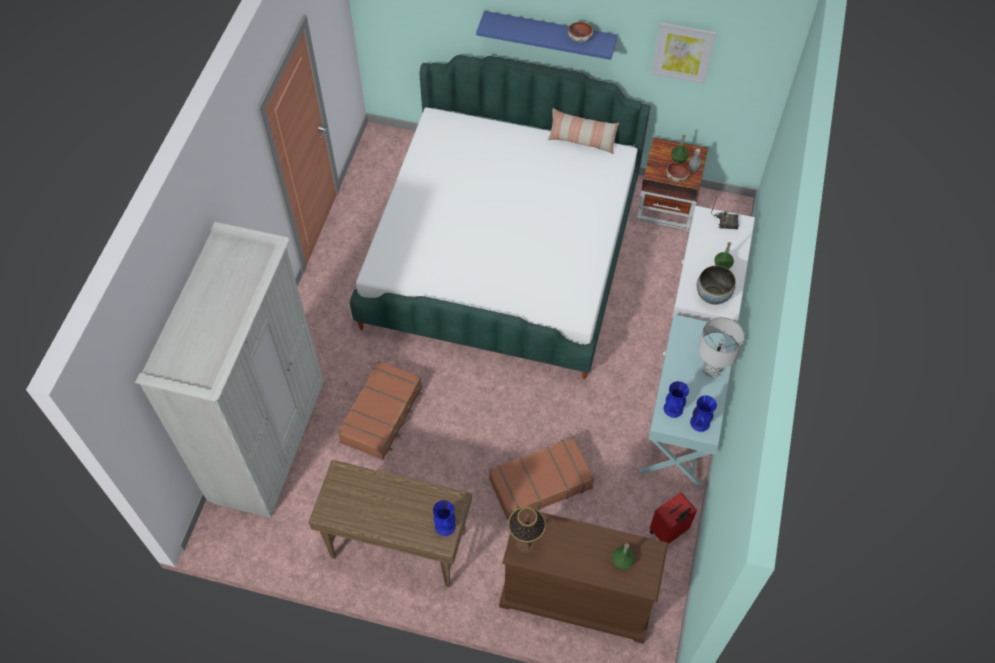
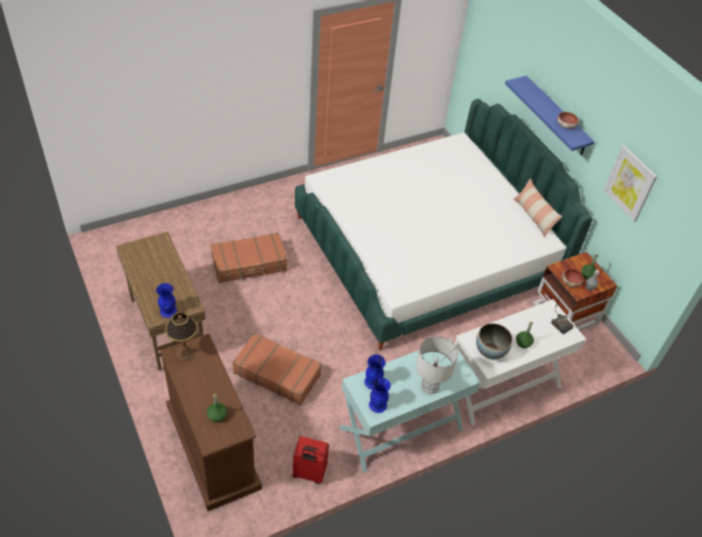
camera: 45 degrees right, 10 degrees down
white wardrobe [135,222,324,518] -> none

